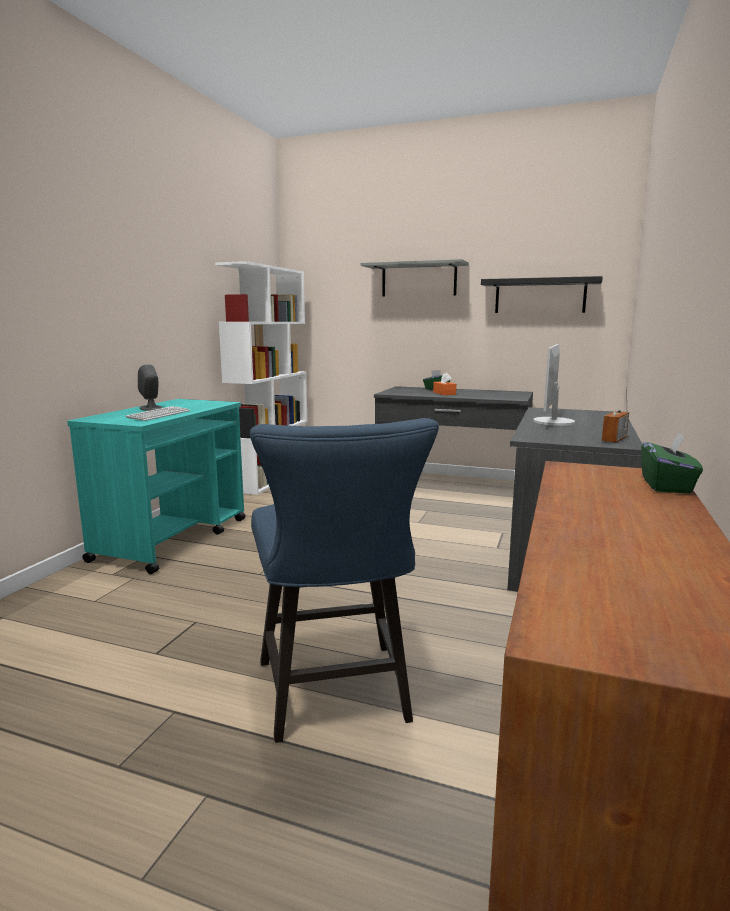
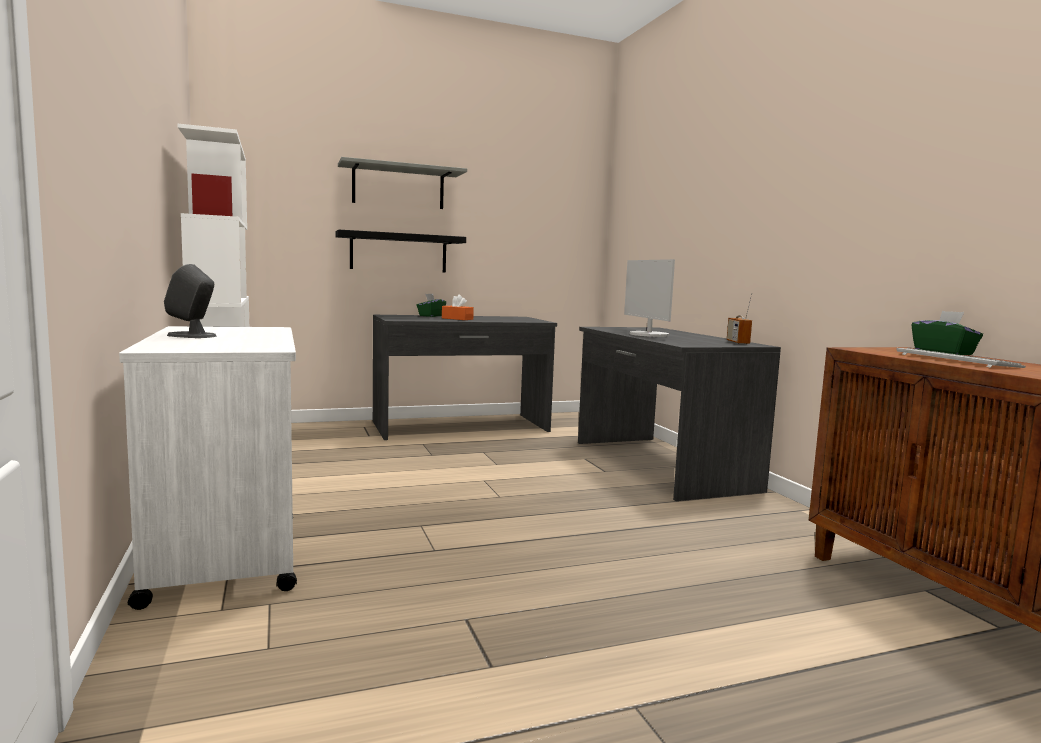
camera: 40 degrees left, 5 degrees down
turquoise cart [67,399,246,574] -> white cart [119,326,297,610]
keyboard [126,406,190,421] -> keyboard moved to [896,348,1026,368]
blue chair [250,418,439,743] -> none
black shelf [481,276,603,313] -> black shelf moved to [336,229,466,272]

